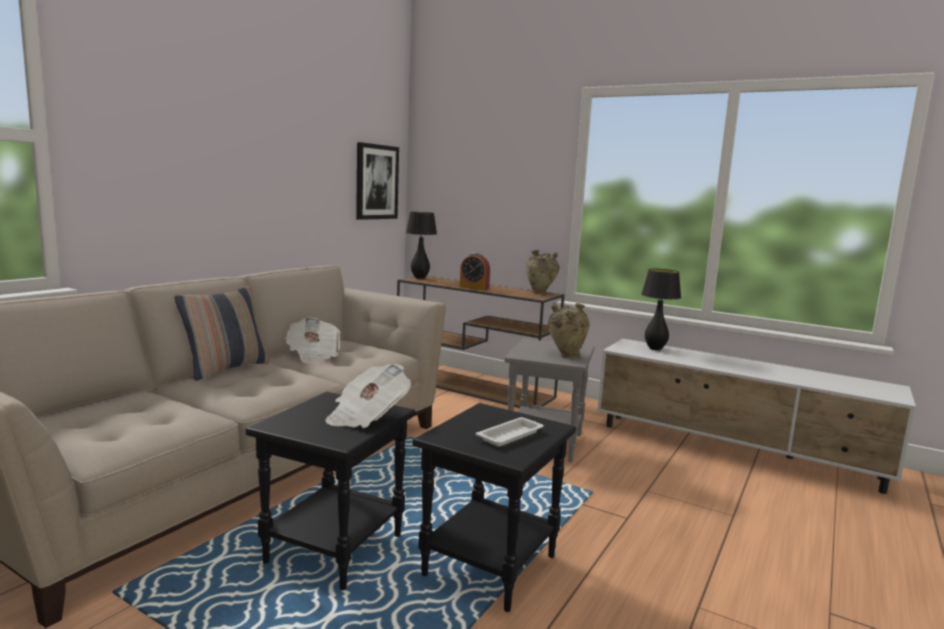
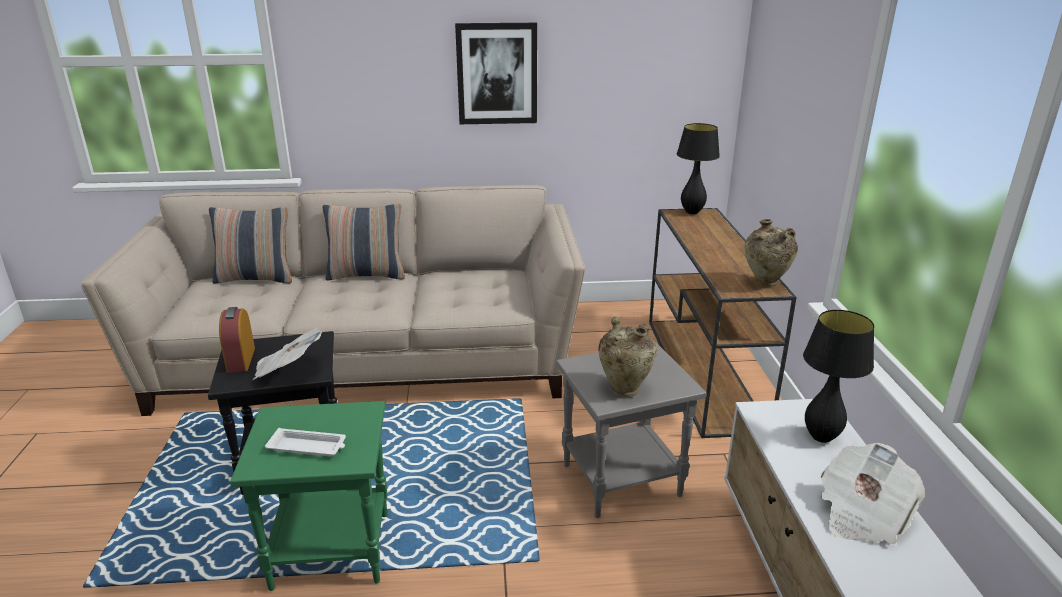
camera: 55 degrees right, 15 degrees up
newspaper [285,317,340,363] -> newspaper moved to [821,443,925,545]
picture [356,142,399,220] -> picture moved to [455,23,537,124]
black side table [413,403,576,612] -> green side table [230,401,387,591]
alarm clock [460,253,490,291] -> alarm clock moved to [219,307,255,373]
none -> pillow [209,207,292,284]

